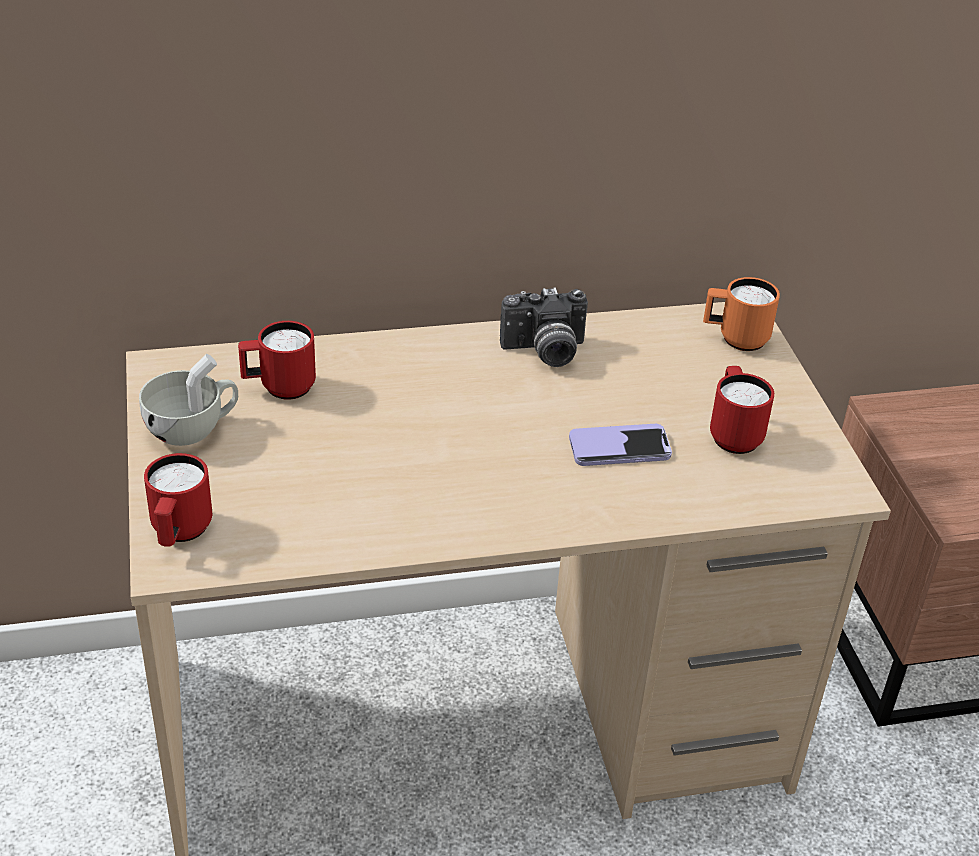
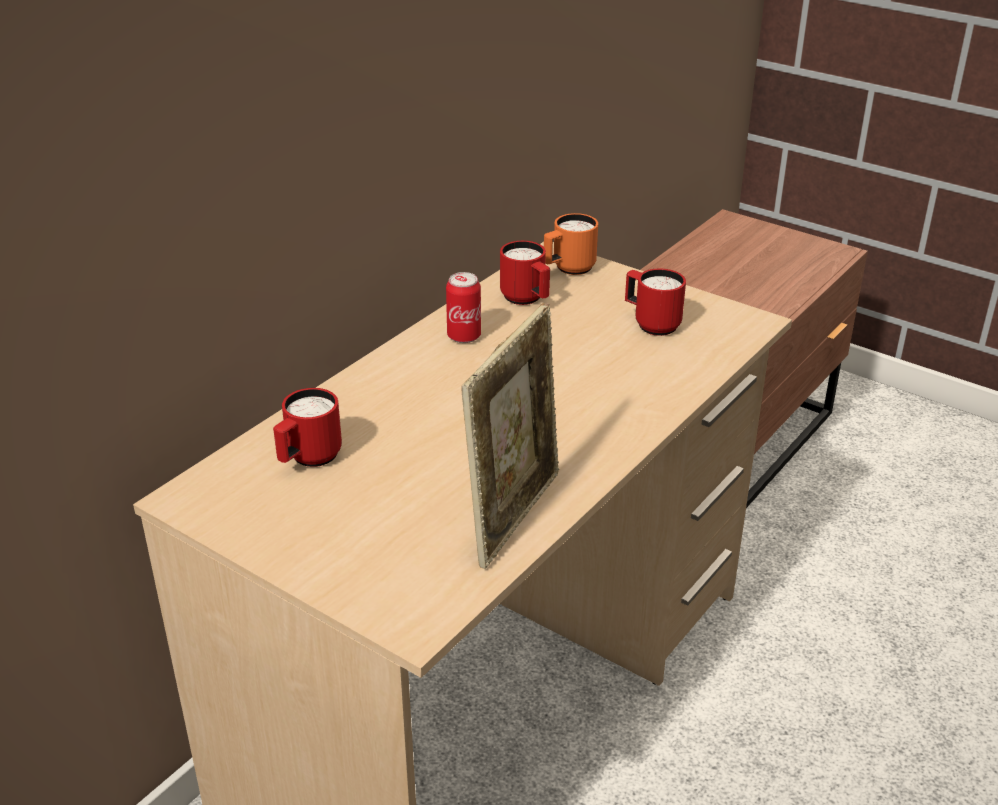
camera: 40 degrees left, 5 degrees down
white cup [139,354,238,446] -> none
red mug [144,453,212,547] -> red mug moved to [500,241,550,305]
camera [500,287,588,367] -> can [446,272,481,343]
phone [569,424,672,466] -> none
none -> picture frame [461,303,559,569]

